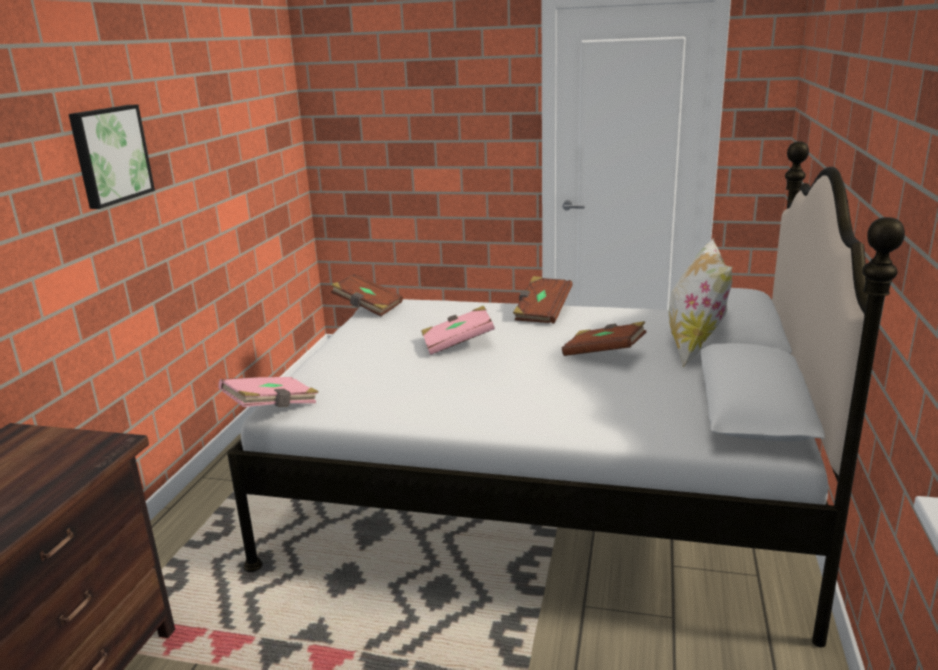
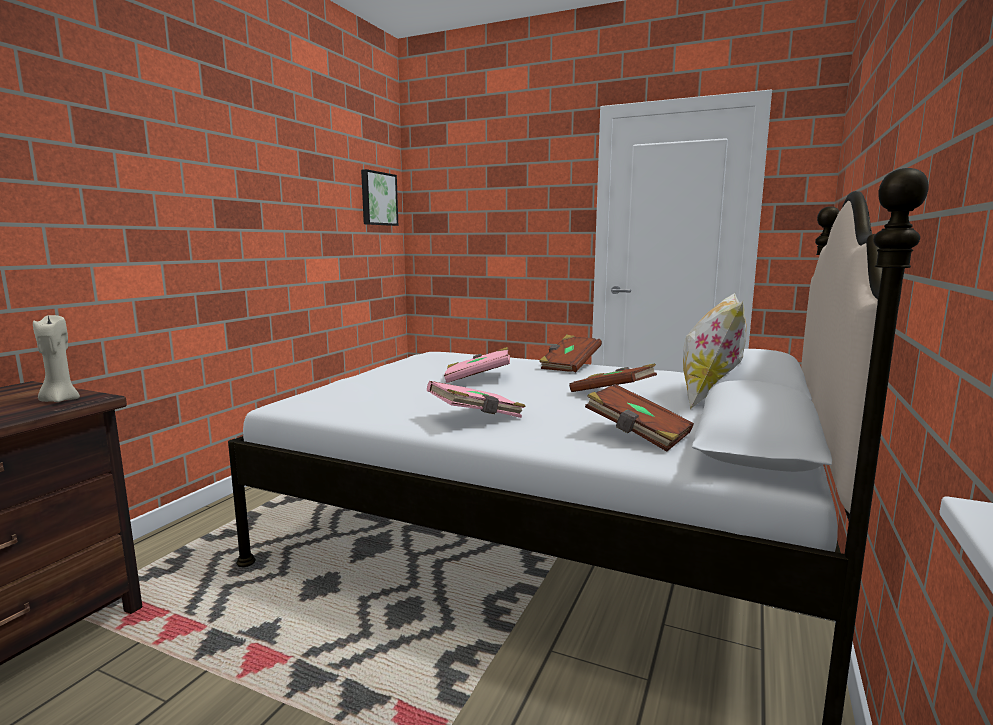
camera: 10 degrees right, 10 degrees down
picture [69,105,155,209] -> picture moved to [361,169,398,226]
pink book [218,377,318,407] -> pink book moved to [427,381,526,418]
brown book [331,274,403,317] -> brown book moved to [585,384,694,452]
none -> beige candle [33,315,80,402]

